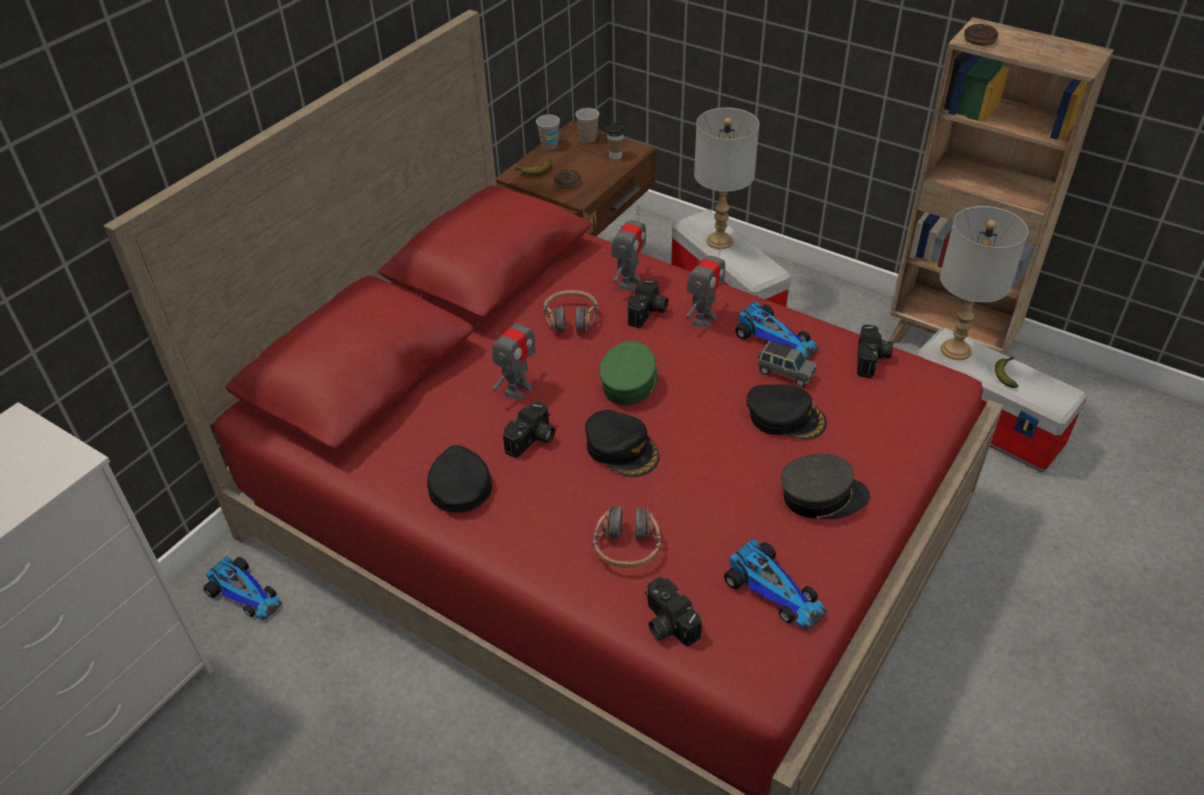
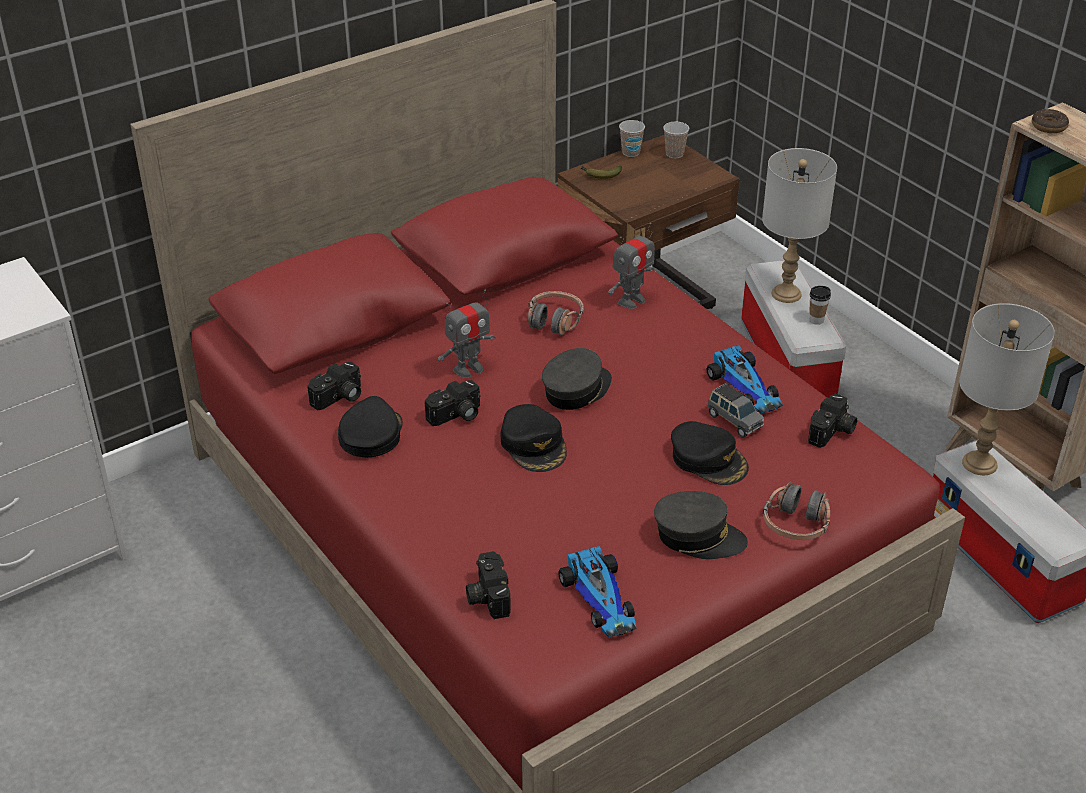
camera: 20 degrees right, 5 degrees down
toy car [204,556,282,620] -> none
donut [554,169,581,189] -> none
headphones [593,506,661,568] -> headphones moved to [763,482,830,540]
green cap [599,341,658,406] -> grey cap [542,348,612,410]
cup [606,123,625,159] -> cup moved to [809,286,831,325]
camera [627,279,668,328] -> camera moved to [307,361,361,410]
toy robot [686,241,725,328] -> none
banana [995,357,1019,388] -> none

